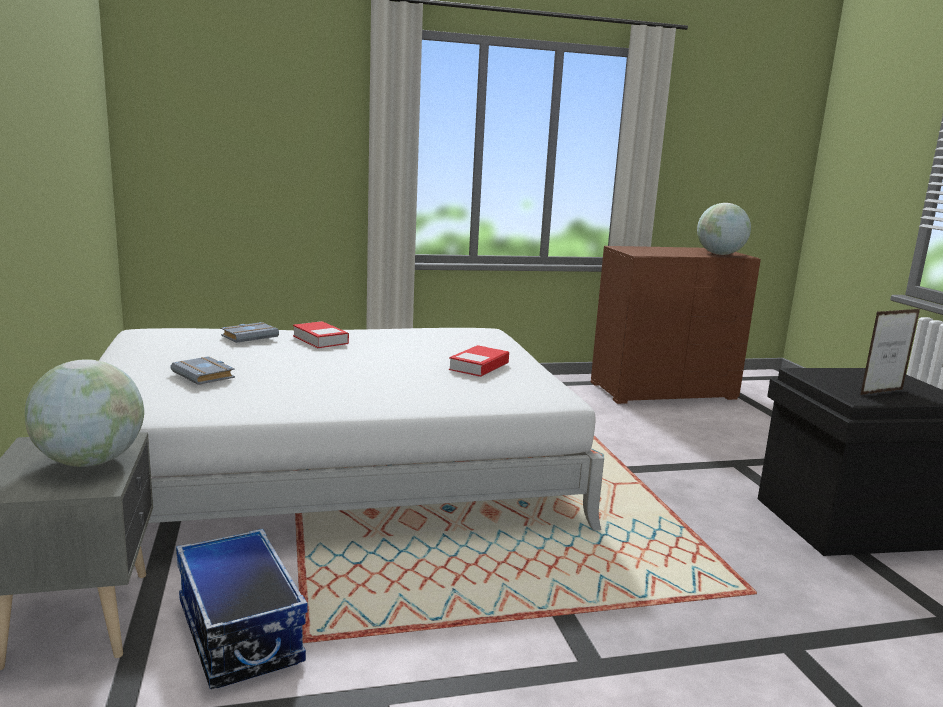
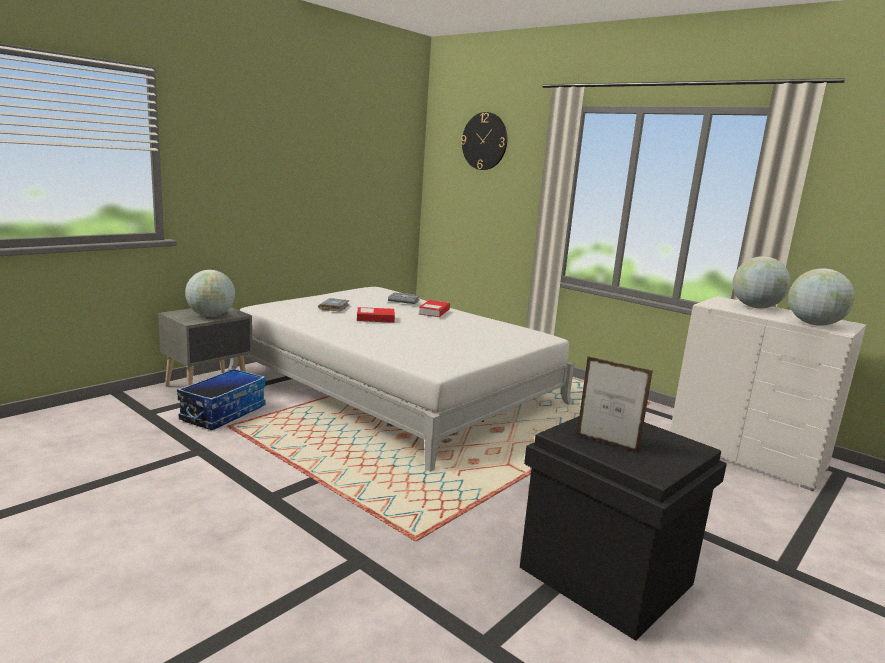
camera: 55 degrees right, 0 degrees up
book [449,345,509,377] -> book moved to [357,307,395,323]
brown dresser [591,246,761,404] -> white dresser [670,296,866,491]
none -> wall clock [461,112,507,170]
none -> globe [733,256,790,308]

